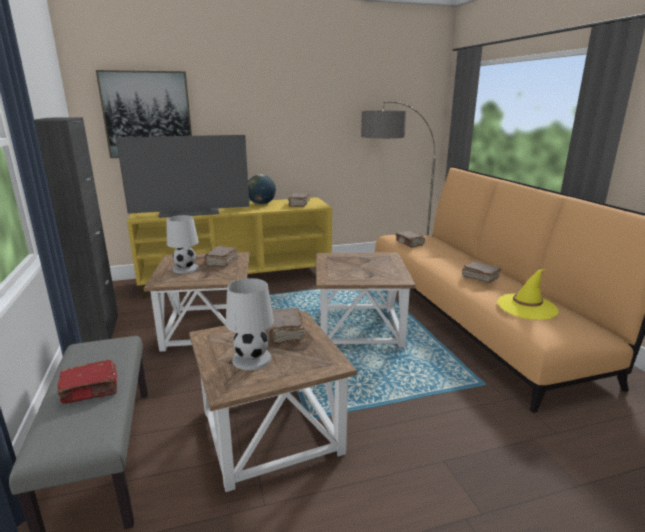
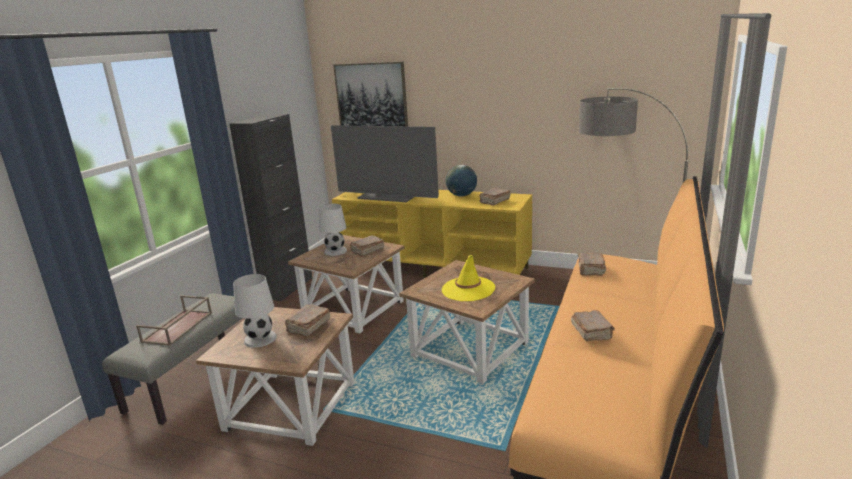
camera: 40 degrees right, 0 degrees up
red book [57,360,117,404] -> brown tray [136,295,212,346]
yellow hat [497,269,558,320] -> yellow hat moved to [442,255,495,301]

